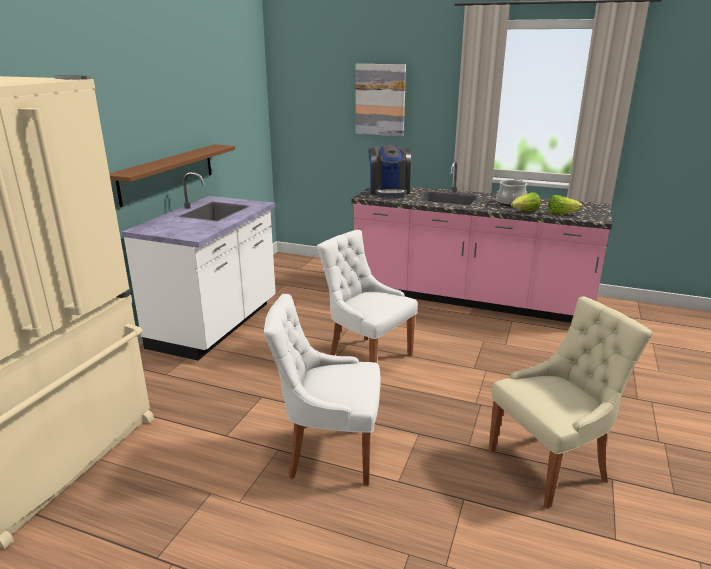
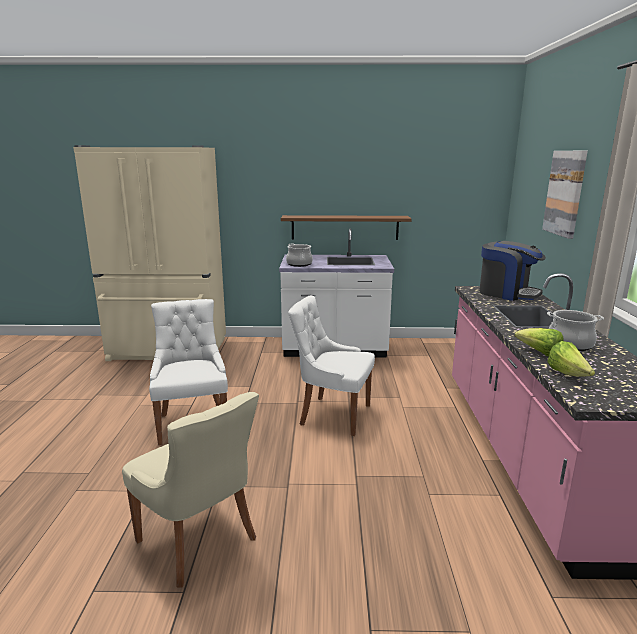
camera: 70 degrees right, 5 degrees down
white chair [317,230,418,363] -> white chair turned 90 degrees counterclockwise [288,295,375,436]
coffee machine [368,145,411,197] -> coffee machine turned 120 degrees counterclockwise [479,241,546,301]
none -> cooking pot [286,244,313,267]

